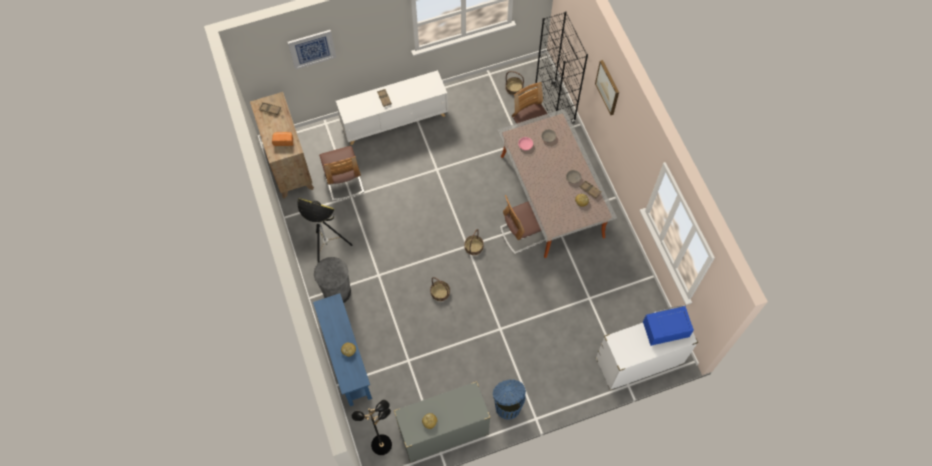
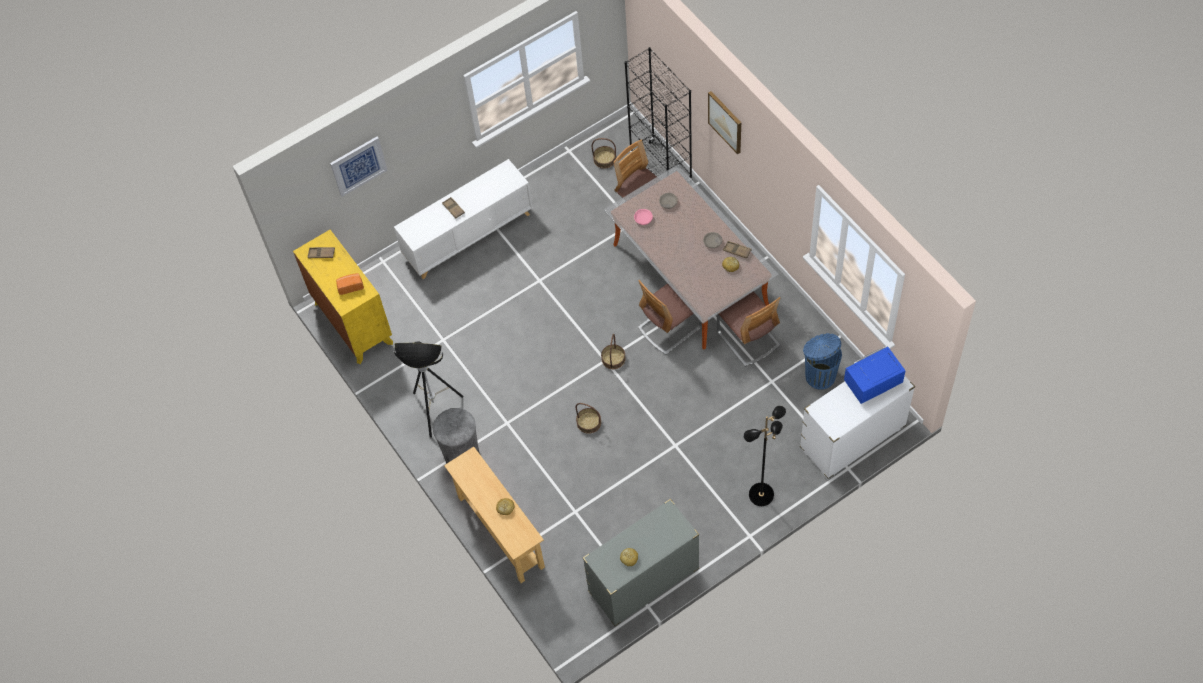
camera: 10 degrees left, 5 degrees down
brown dresser [250,92,314,199] -> yellow dresser [293,230,393,364]
blue console table [313,293,372,406] -> beige console table [444,447,545,583]
chair [319,146,364,201] -> chair moved to [717,292,780,367]
black floor lamp [352,400,392,455] -> black floor lamp moved to [744,406,786,506]
blue trash can [493,379,526,420] -> blue trash can moved to [803,333,842,390]

